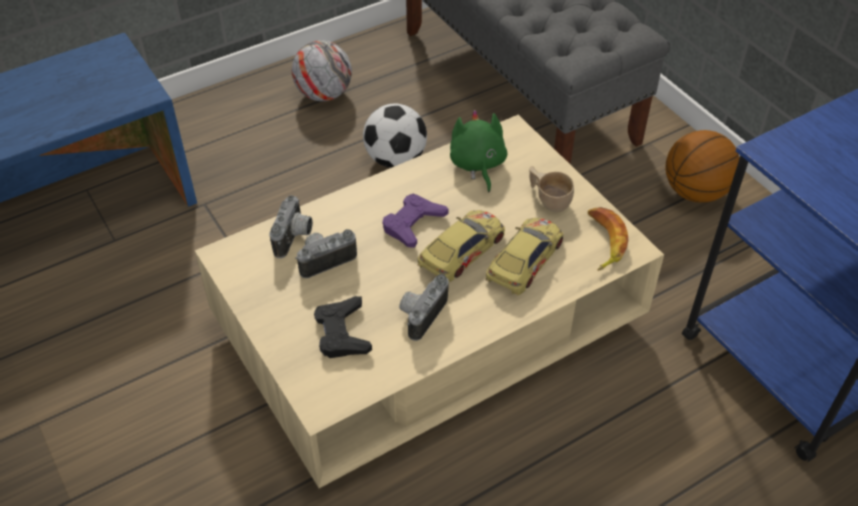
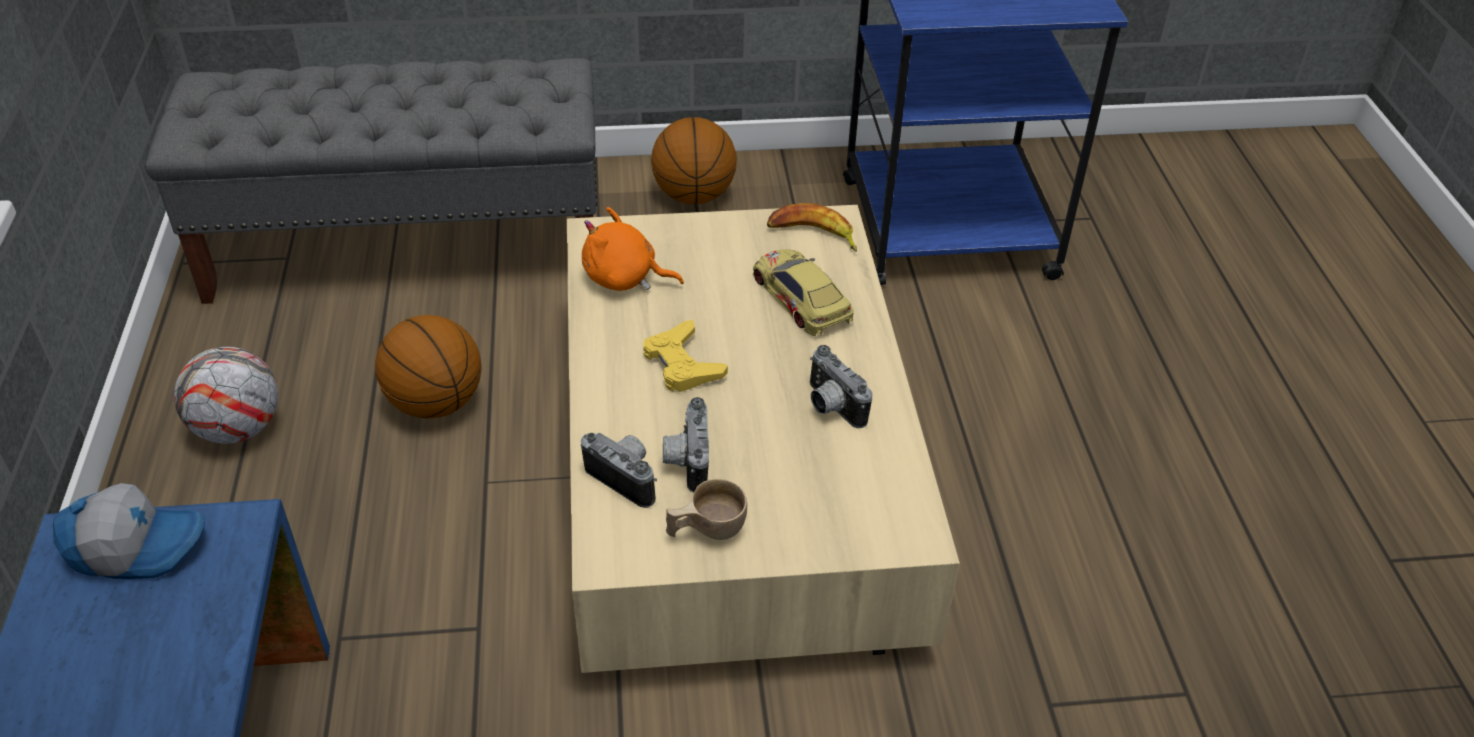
camera: 65 degrees left, 5 degrees down
black game controller [314,296,372,358] -> none
football [363,104,427,168] -> basketball [375,315,482,419]
purple game controller [382,194,448,248] -> yellow game controller [643,320,728,392]
toy car [418,210,505,282] -> none
green plush toy [450,110,507,192] -> orange plush toy [582,207,684,291]
beige cup [530,166,574,213] -> beige cup moved to [666,479,747,540]
none -> cap [53,483,205,579]

